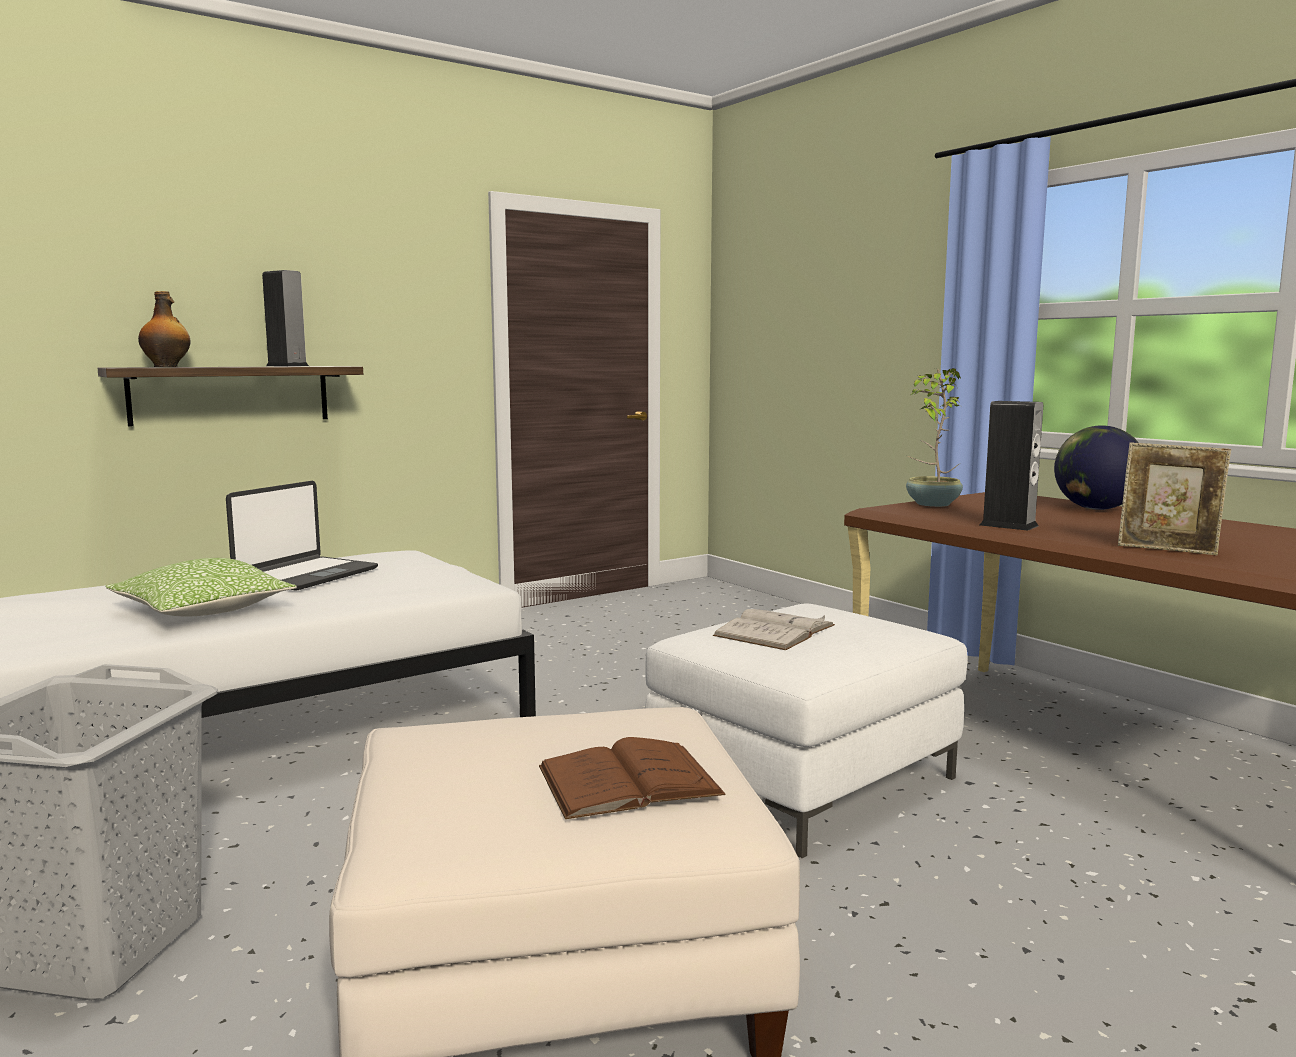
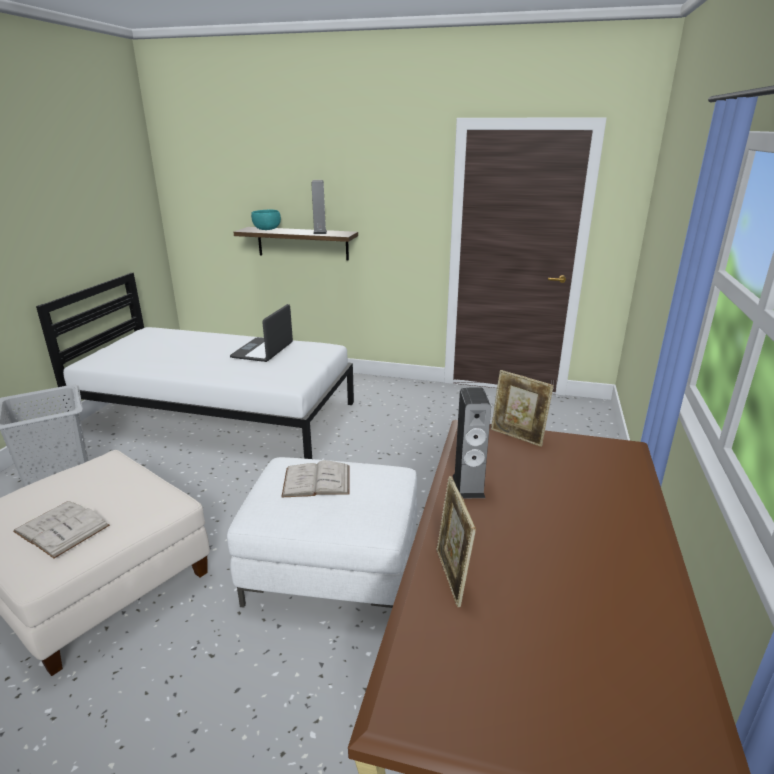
camera: 50 degrees right, 15 degrees up
pillow [105,558,297,616] -> none
bottle [138,291,191,367] -> turquoise bowl [251,210,281,230]
laptop [226,481,378,591] -> laptop turned 120 degrees clockwise [230,304,293,362]
brown book [539,737,726,819] -> white book [13,501,110,559]
potted plant [906,368,965,507] -> picture frame [491,370,554,447]
globe [1054,425,1139,510] -> none

